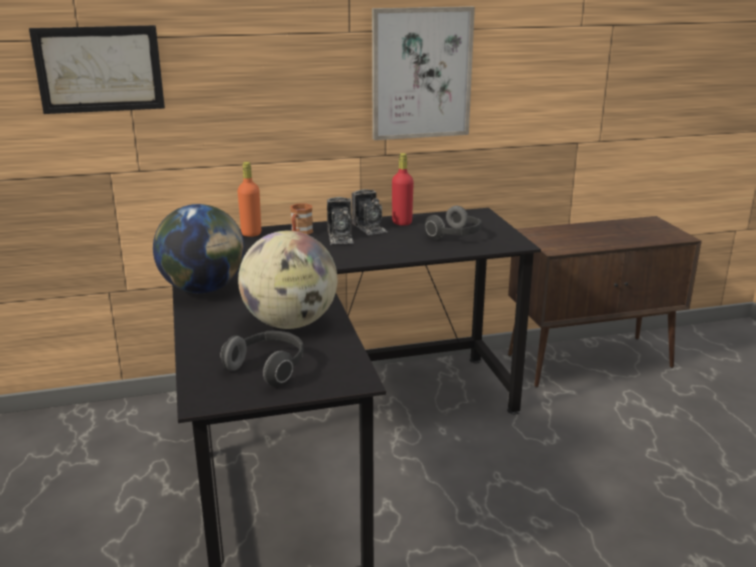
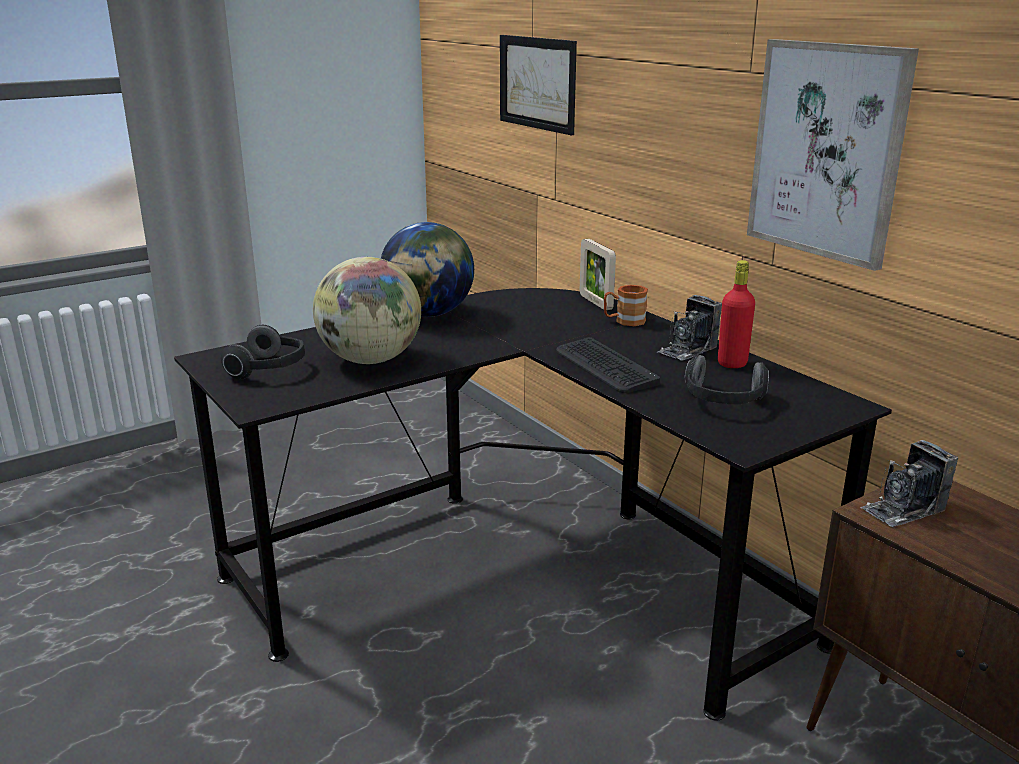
camera: 70 degrees right, 0 degrees up
orange bottle [237,162,261,237] -> picture frame [580,239,616,310]
camera [327,197,354,244] -> camera moved to [860,440,958,527]
none -> keyboard [556,337,660,393]

